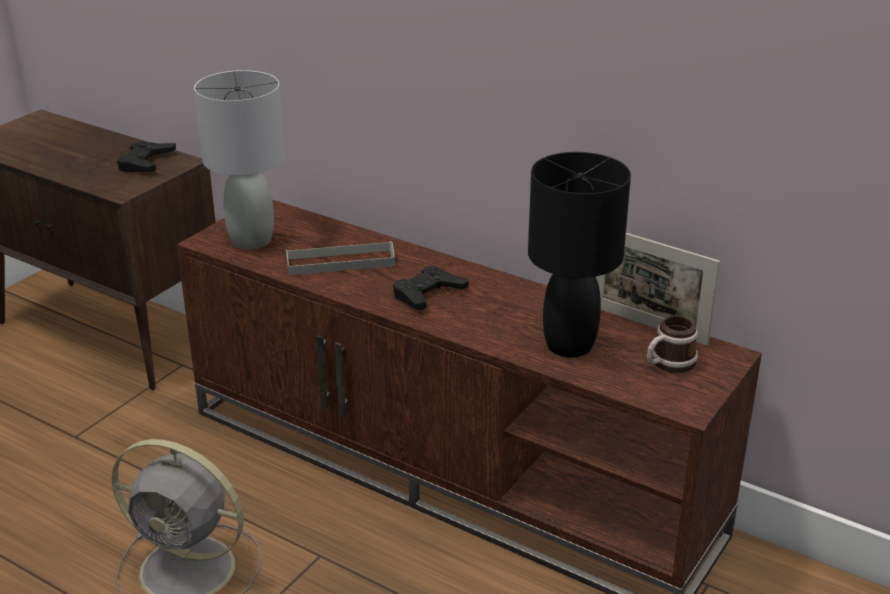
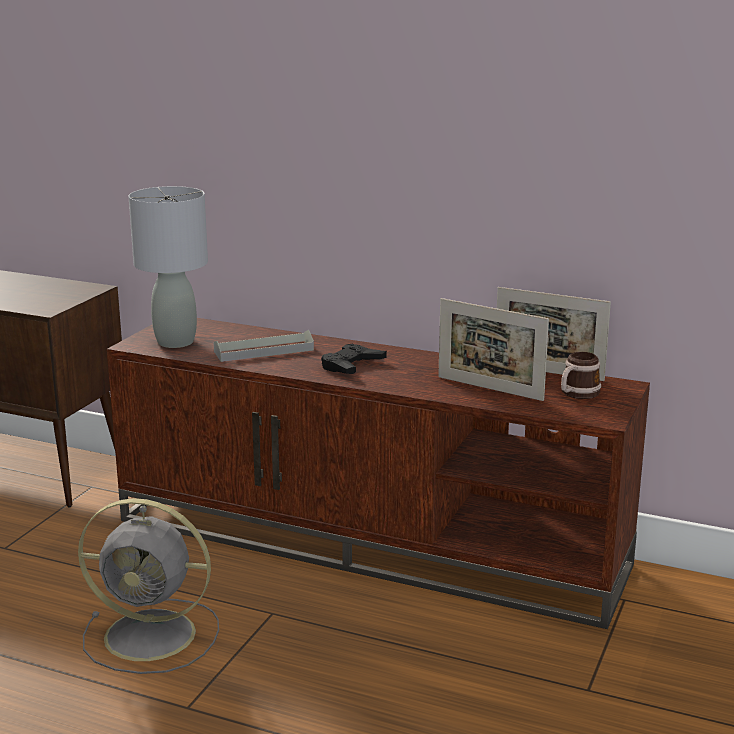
camera: 10 degrees left, 10 degrees down
black game controller [117,141,176,172] -> none
black table lamp [528,152,631,357] -> picture frame [438,298,549,401]

